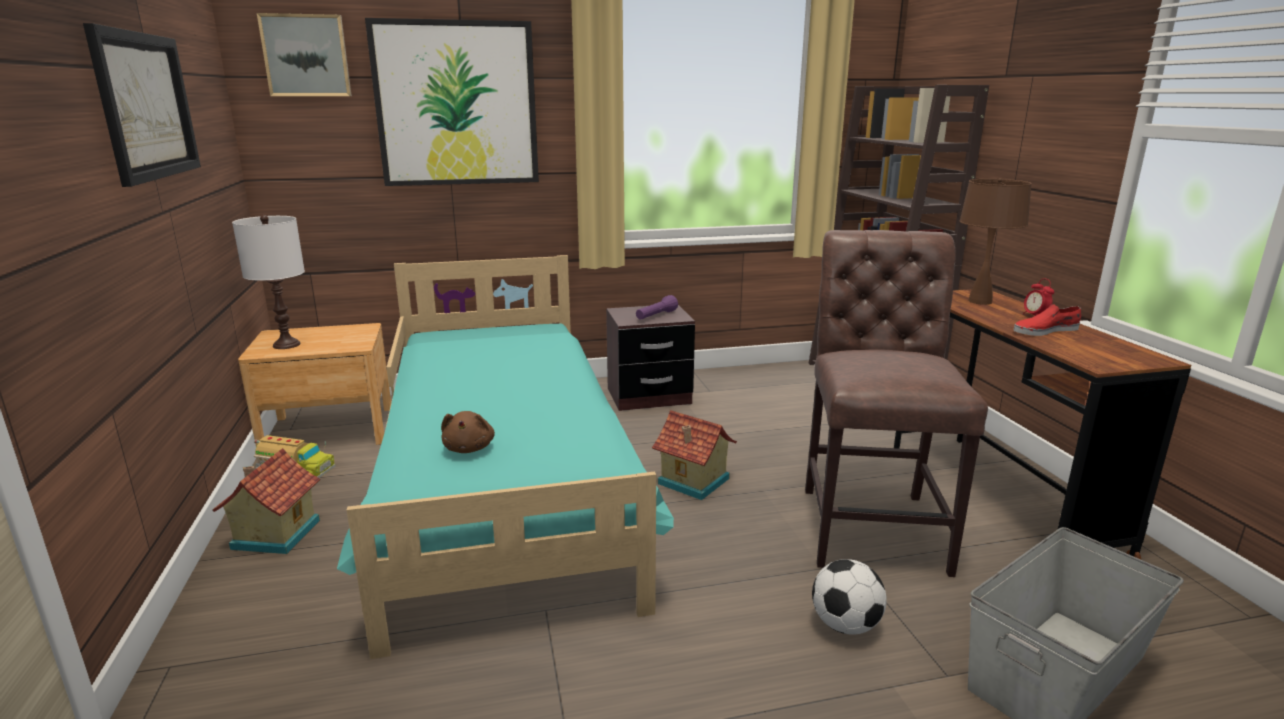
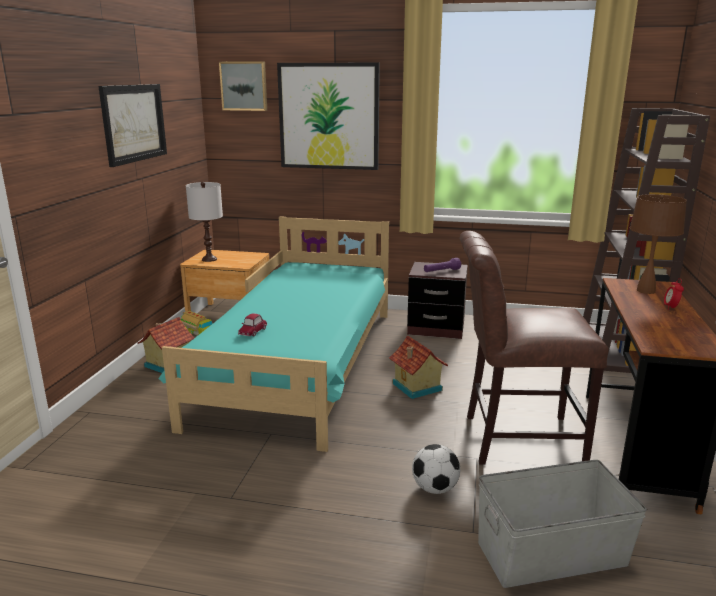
camera: 25 degrees right, 0 degrees up
brown plush toy [441,411,495,453] -> toy car [238,313,267,336]
brown chair [805,230,988,577] -> brown chair turned 120 degrees counterclockwise [460,231,608,465]
red shoe [1014,304,1081,336] -> none

